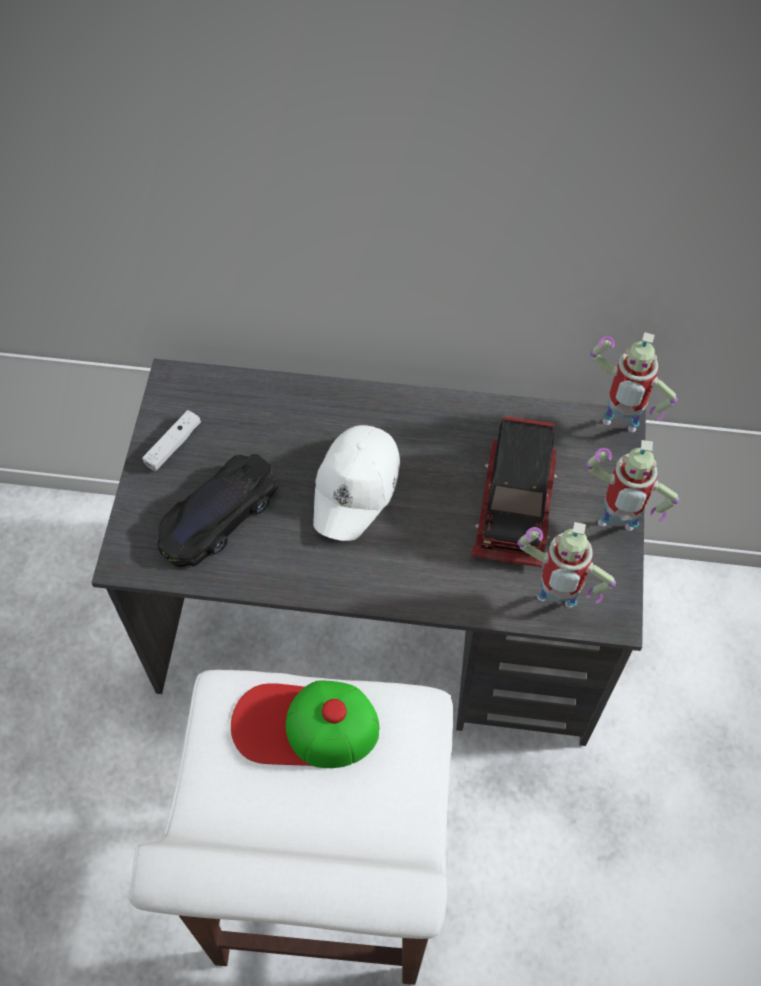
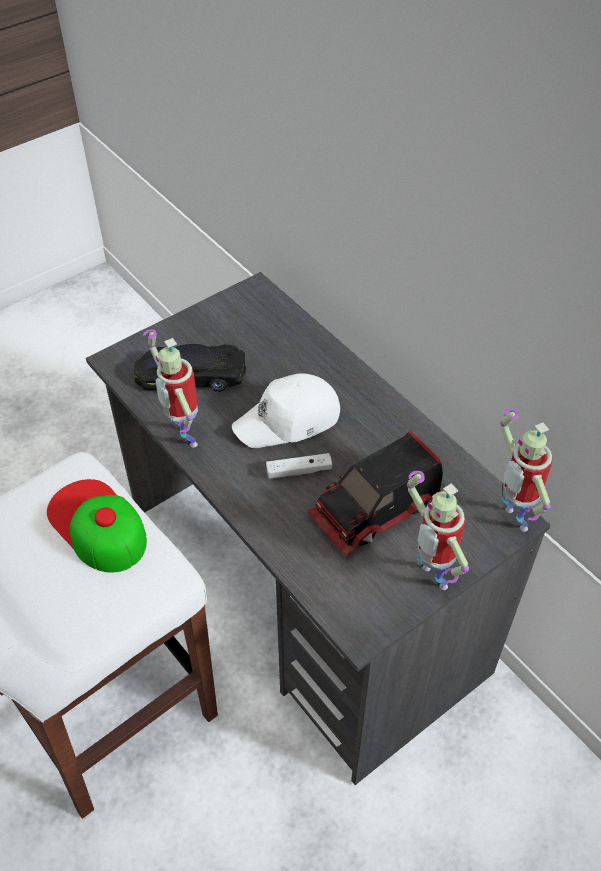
camera: 45 degrees right, 10 degrees down
white game controller [142,410,201,471] -> white game controller moved to [266,453,332,479]
toy robot [517,522,616,608] -> toy robot moved to [143,329,198,448]

